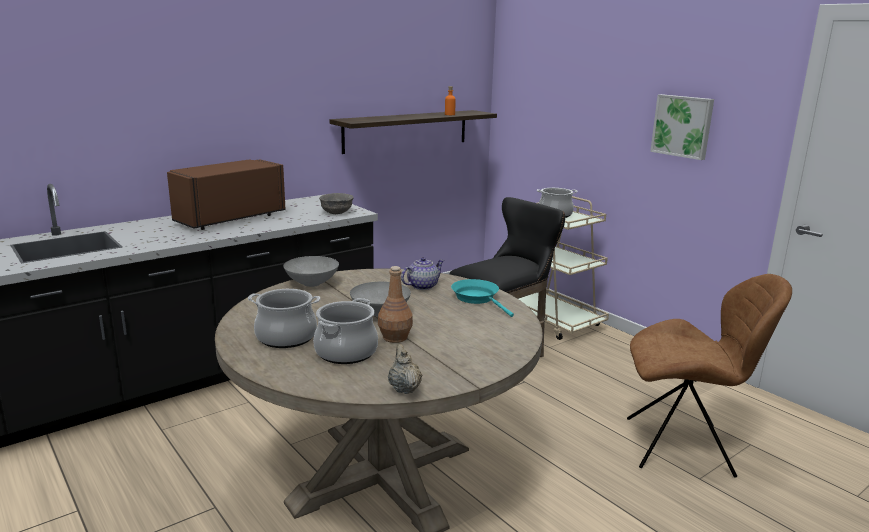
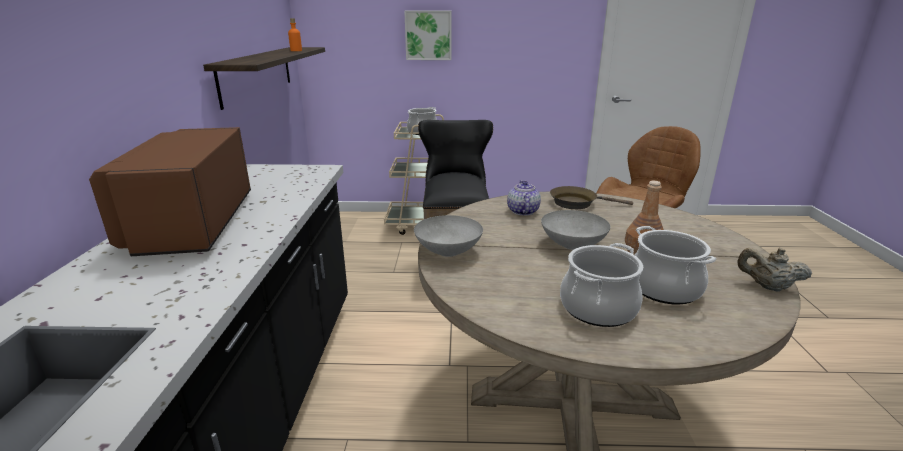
camera: 50 degrees left, 5 degrees up
grey bowl [319,193,354,214] -> none
turquoise frying pan [451,279,514,317] -> brown frying pan [550,186,633,209]
picture [650,94,714,160] -> picture moved to [404,11,451,60]

